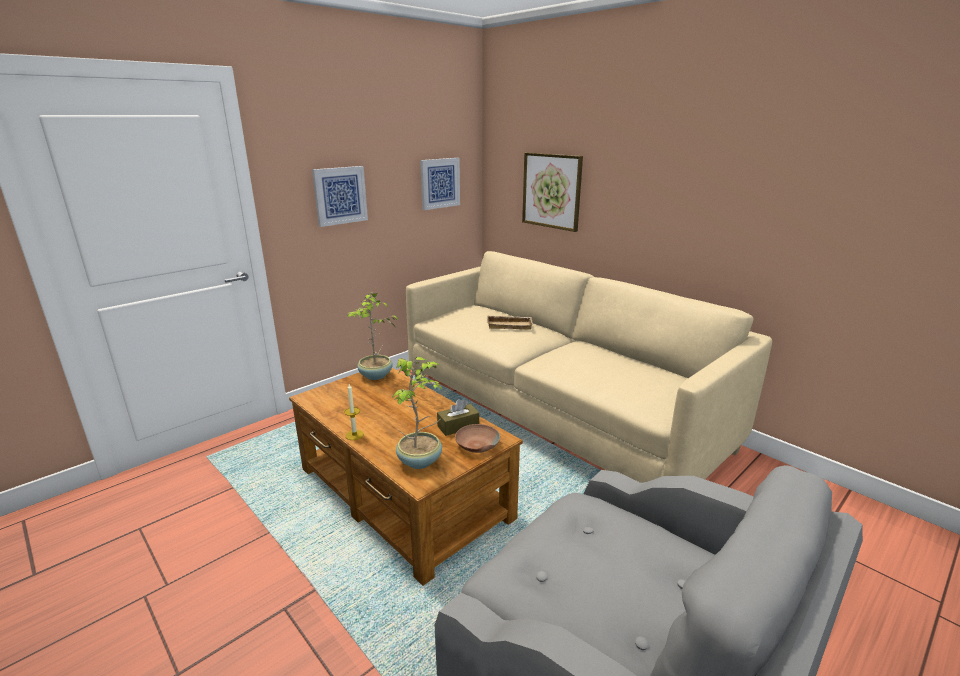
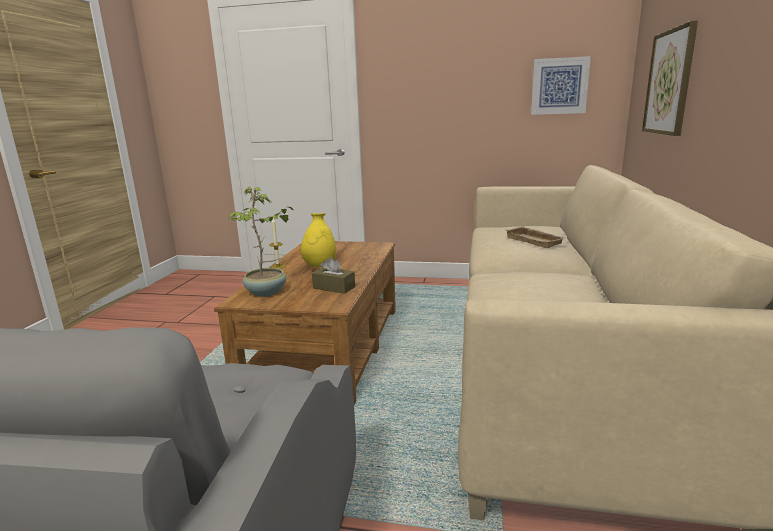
camera: 55 degrees right, 5 degrees down
picture [312,166,368,227] -> none
potted plant [347,292,398,380] -> none
brown bowl [455,424,500,453] -> none
none -> yellow vase [301,213,336,267]

